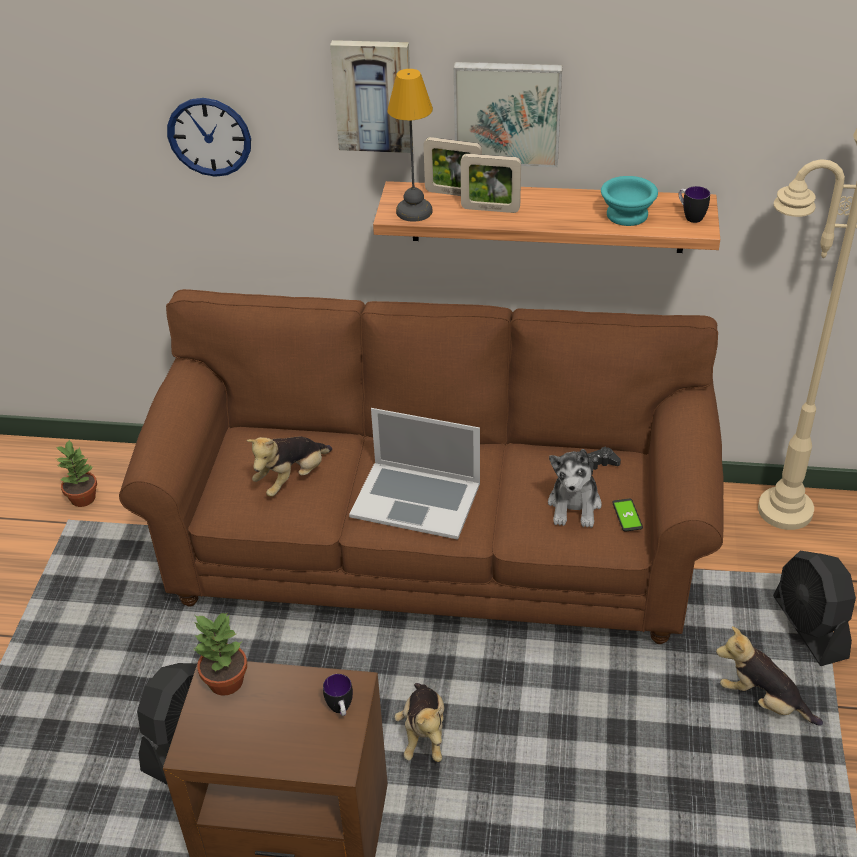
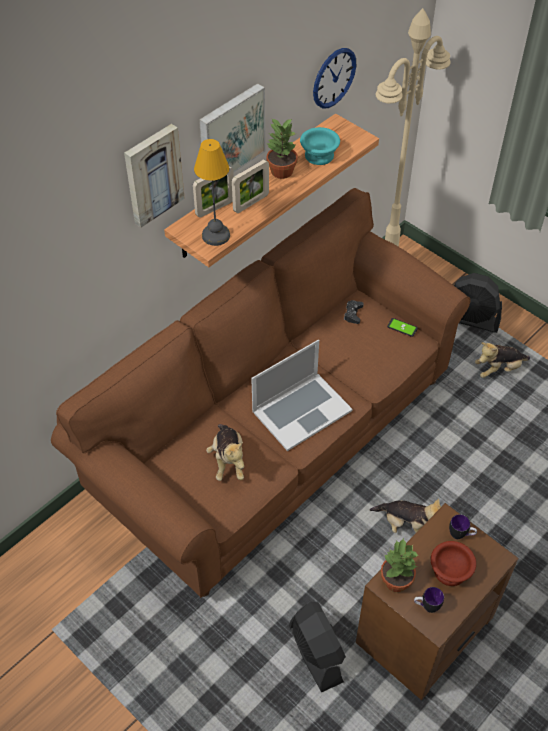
camera: 55 degrees left, 10 degrees up
potted plant [55,440,97,507] -> potted plant moved to [266,119,298,179]
wall clock [167,98,251,177] -> wall clock moved to [313,48,356,108]
plush toy [548,449,602,528] -> none
mug [679,186,710,223] -> mug moved to [414,587,444,613]
none -> brown bowl [431,541,476,586]

